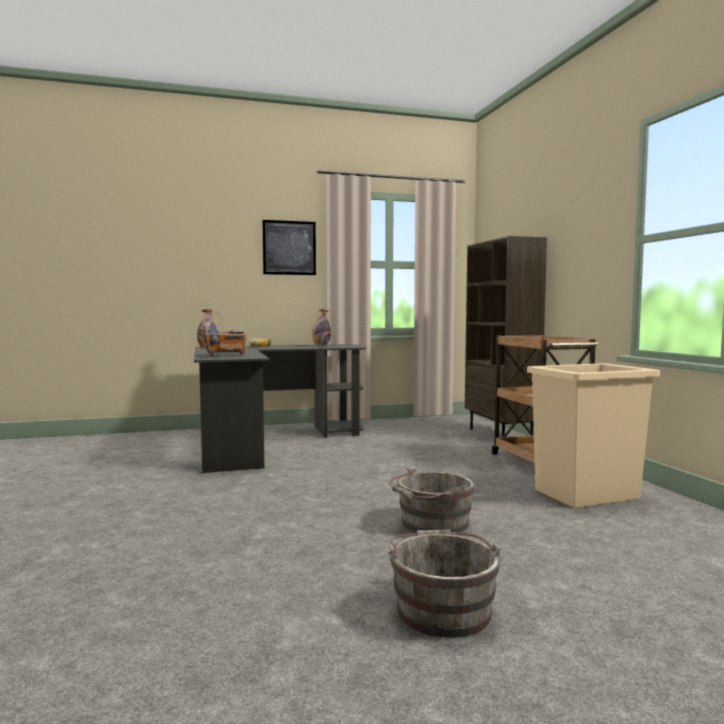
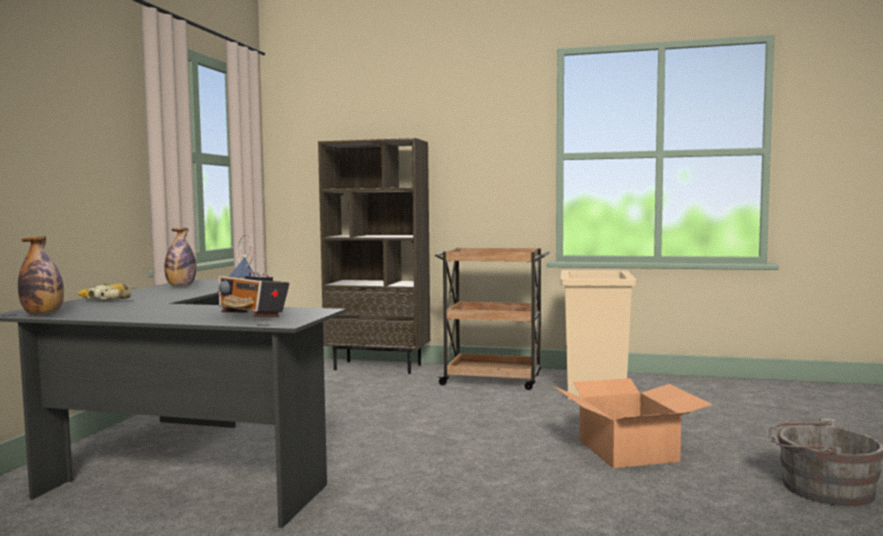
camera: 60 degrees left, 0 degrees up
radio [204,309,247,356] -> radio turned 120 degrees clockwise [217,234,290,317]
picture [263,220,316,275] -> none
grey bucket [389,466,475,535] -> cardboard box [552,378,713,468]

